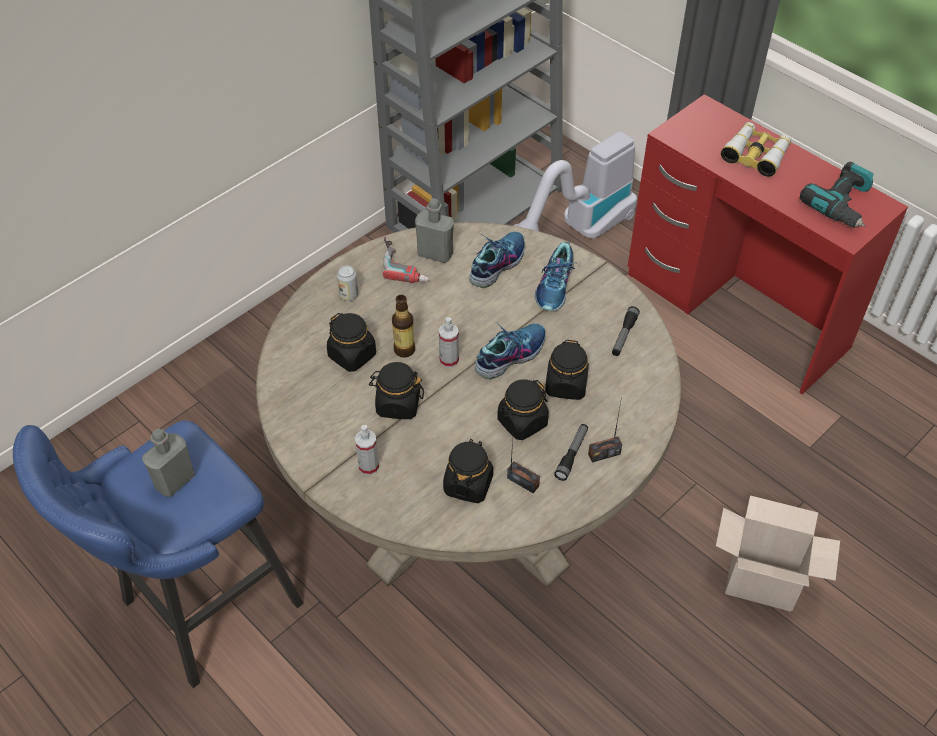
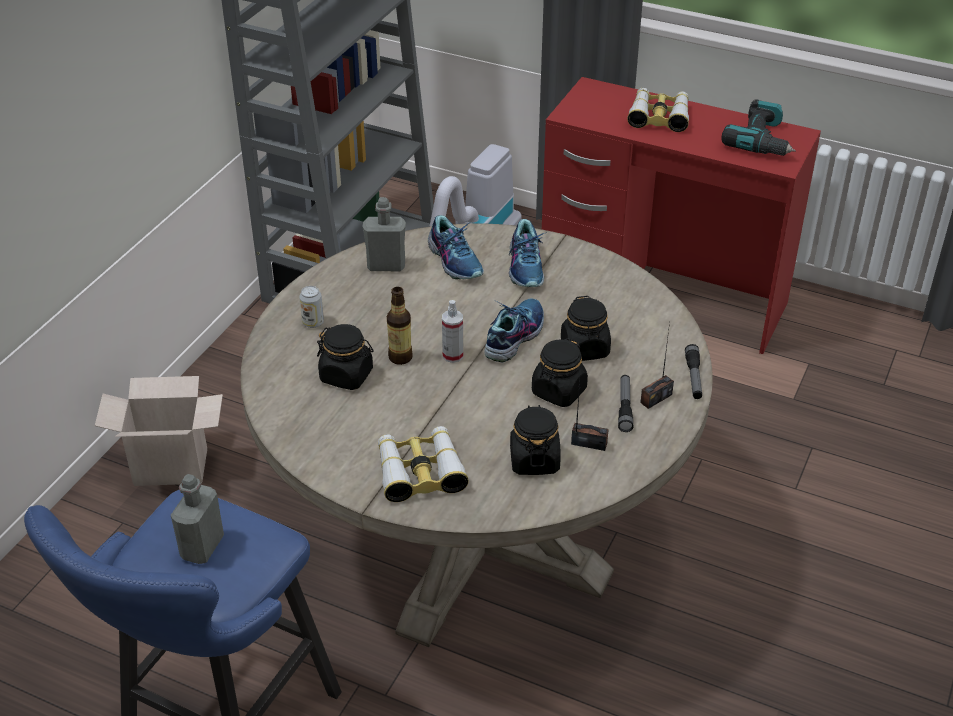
camera: 20 degrees left, 10 degrees down
spray bottle [355,425,379,475] -> binoculars [378,426,469,502]
black jar [369,362,424,419] -> none
power drill [383,237,430,283] -> none
shoe [469,232,525,288] -> shoe turned 135 degrees clockwise [428,215,484,279]
flashlight [612,306,640,356] -> flashlight moved to [685,344,702,399]
cardboard box [716,495,840,612] -> cardboard box moved to [95,376,223,486]

